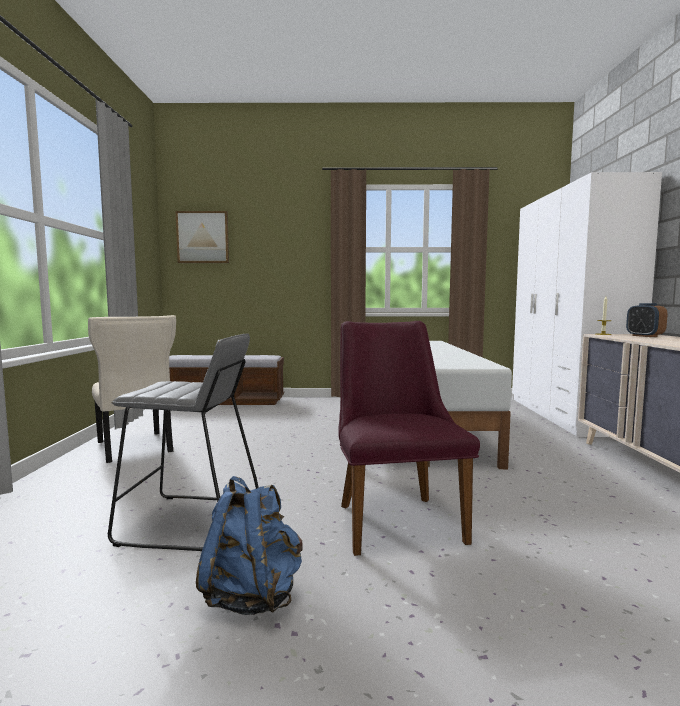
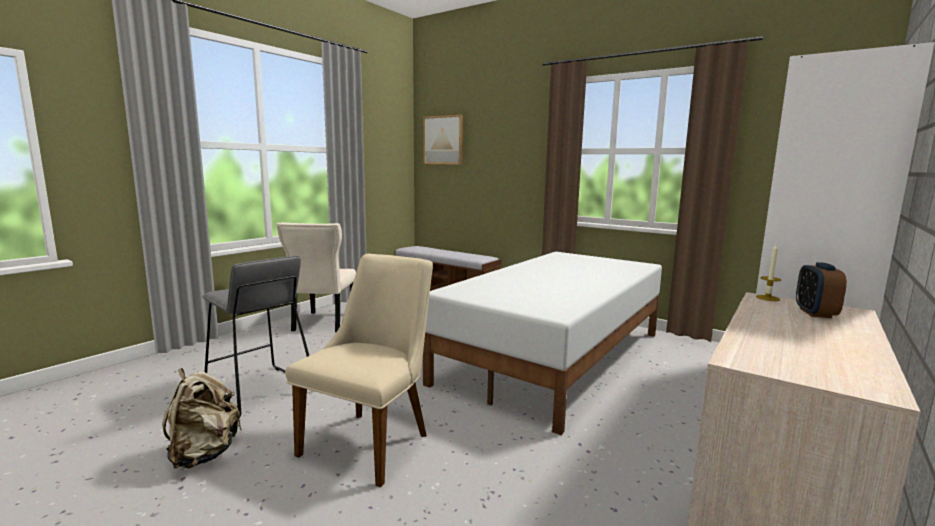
camera: 35 degrees right, 5 degrees up
blue backpack [196,476,303,615] -> beige backpack [162,368,242,468]
purple chair [338,321,480,556] -> beige chair [285,254,433,487]

